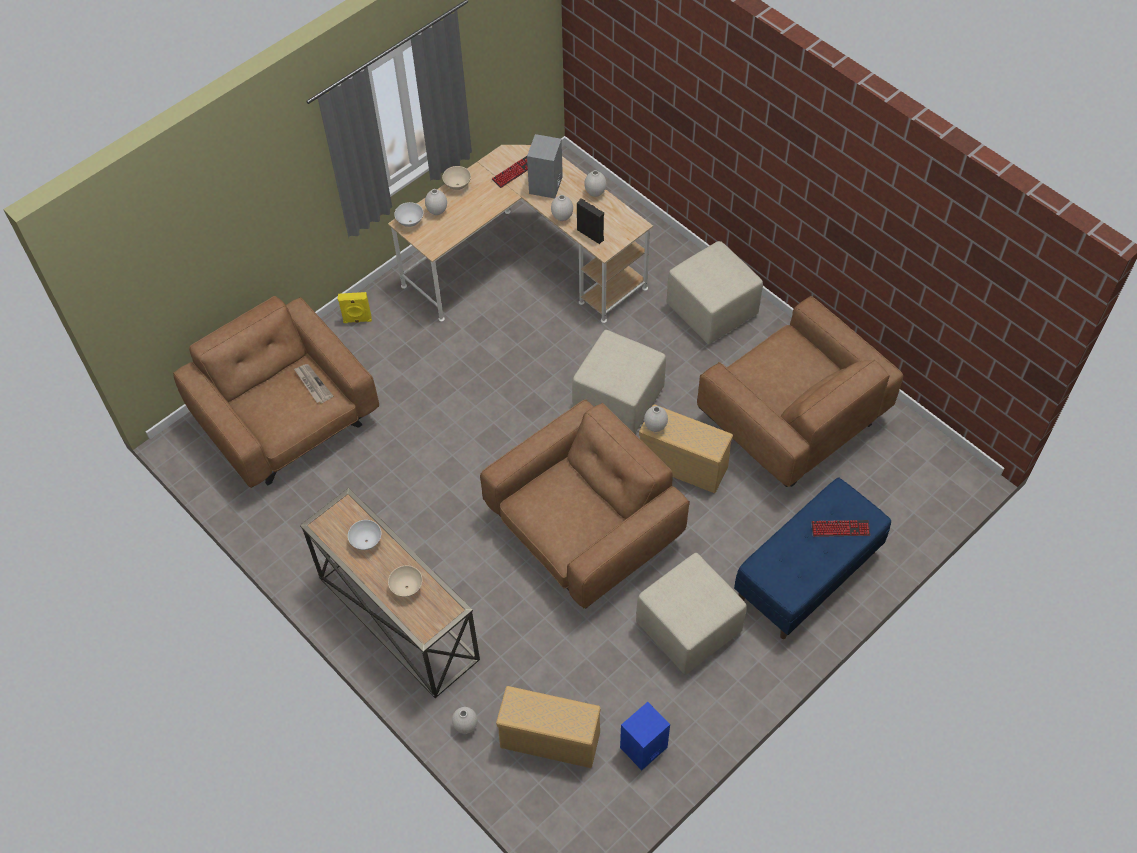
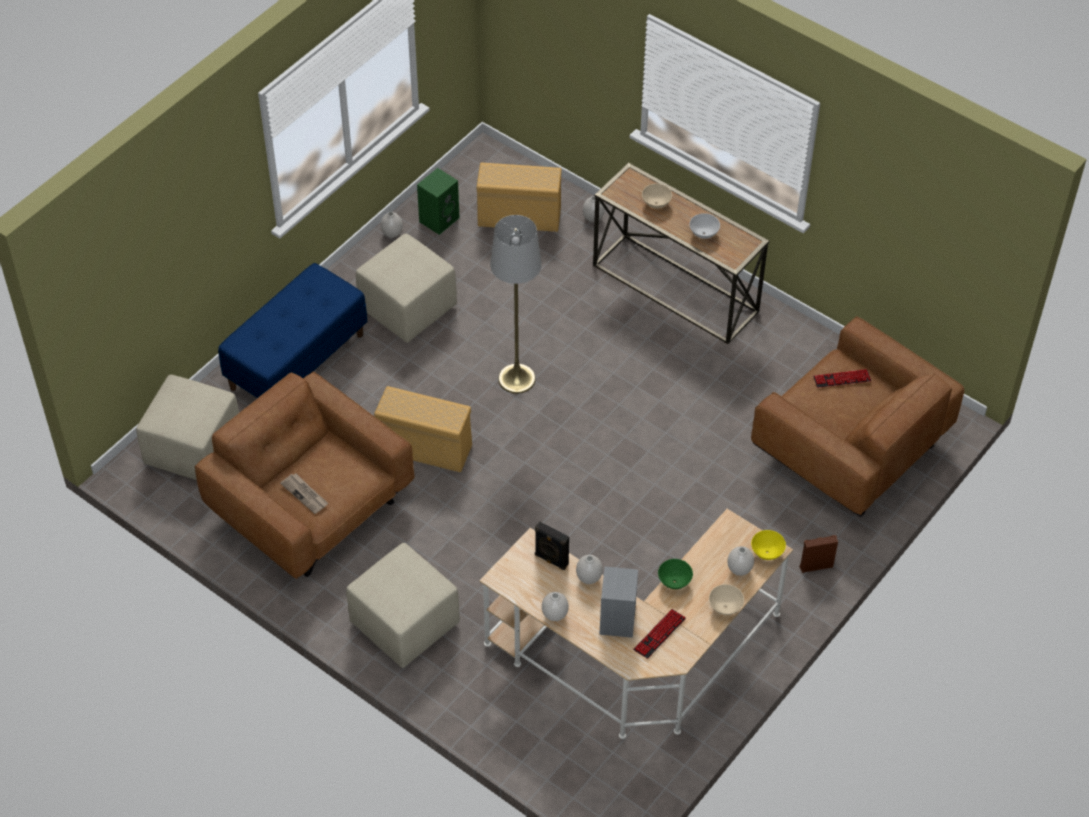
camera: 170 degrees right, 5 degrees down
newspaper [294,364,333,403] -> newspaper moved to [280,473,328,514]
yellow speaker [338,292,372,323] -> brown speaker [800,535,838,573]
white bowl [394,202,423,227] -> yellow bowl [751,530,786,560]
brown armchair [480,399,690,609] -> grey floor lamp [490,215,542,394]
beige ottoman [572,330,666,434] -> beige ottoman moved to [136,375,239,480]
blue speaker [620,702,670,770] -> green speaker [417,168,459,235]
white vase [644,406,668,432] -> white vase moved to [381,212,403,238]
keyboard [811,520,870,537] -> keyboard moved to [813,369,871,388]
none -> green bowl [658,559,693,589]

